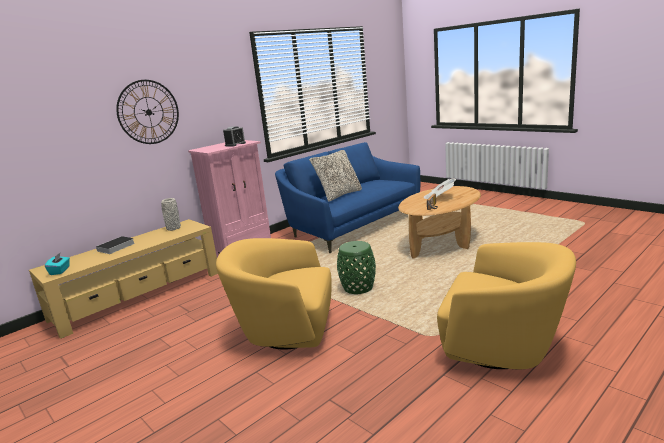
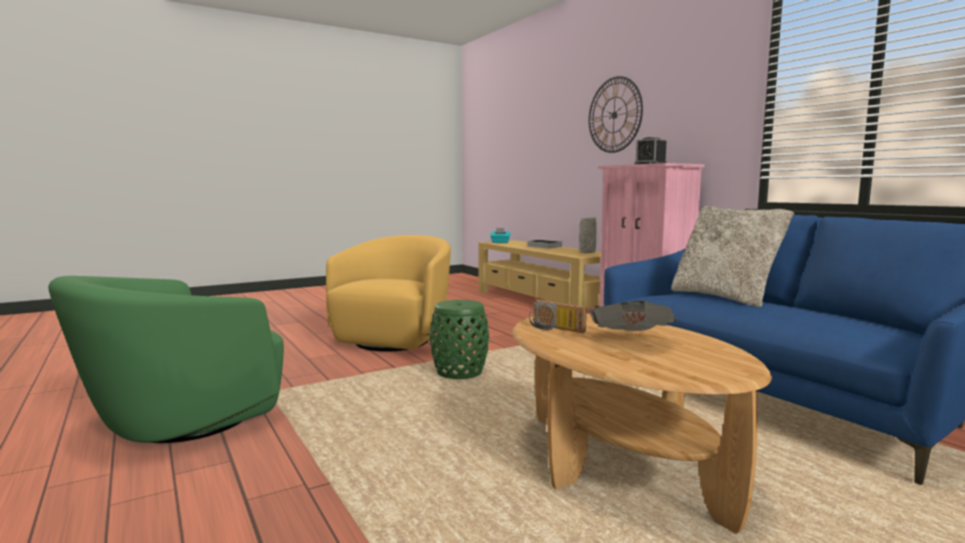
camera: 100 degrees right, 10 degrees down
yellow armchair [437,242,576,369] -> green armchair [48,276,284,443]

